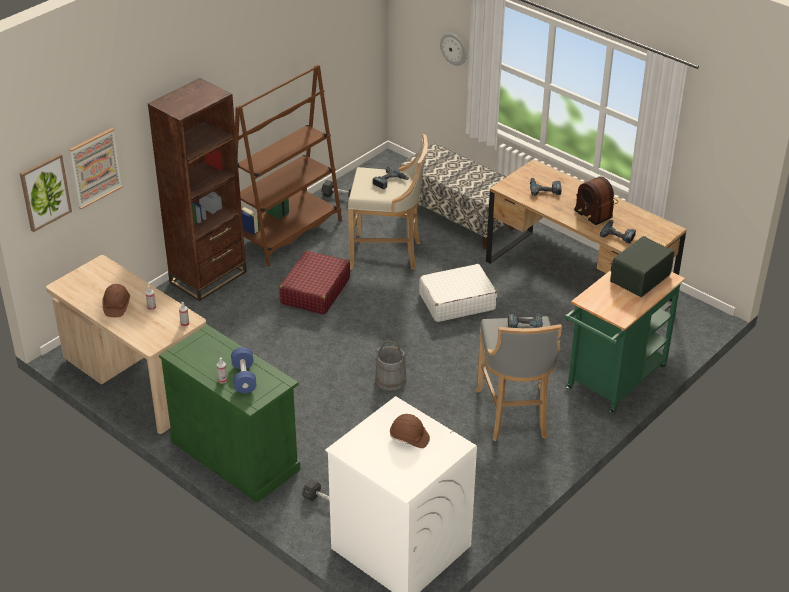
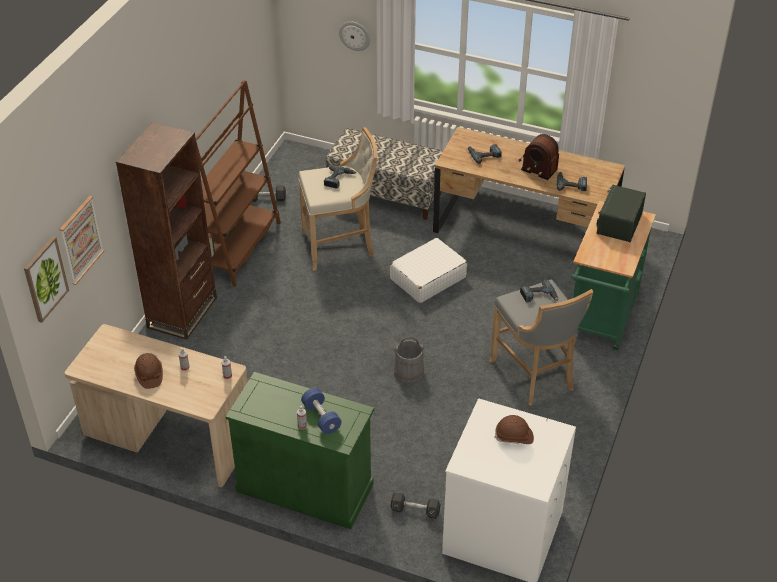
camera: 20 degrees left, 5 degrees up
red suitcase [279,251,350,315] -> none

